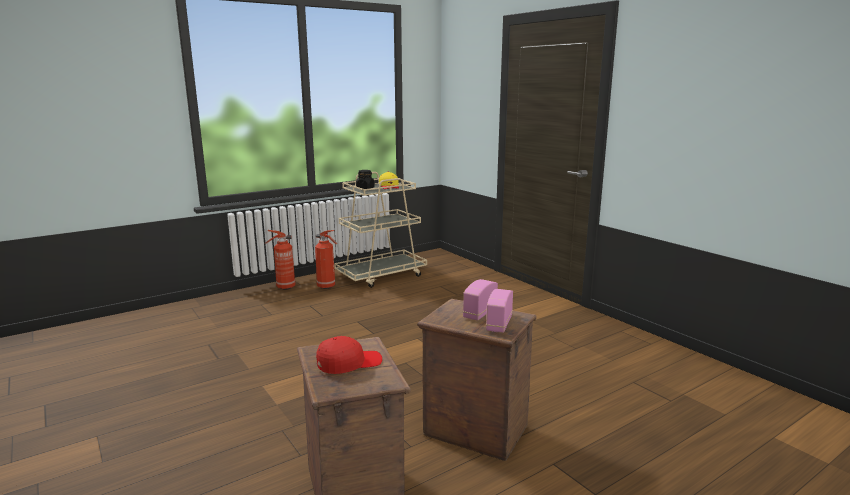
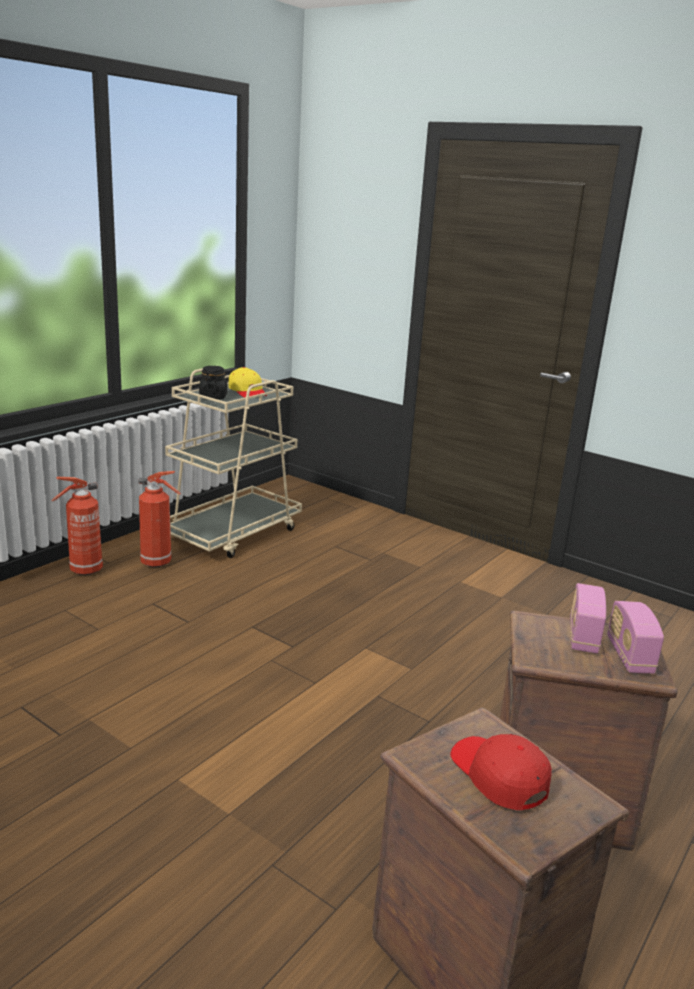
camera: 20 degrees left, 5 degrees up
red cap [316,336,382,374] -> red cap turned 75 degrees counterclockwise [450,734,552,810]

